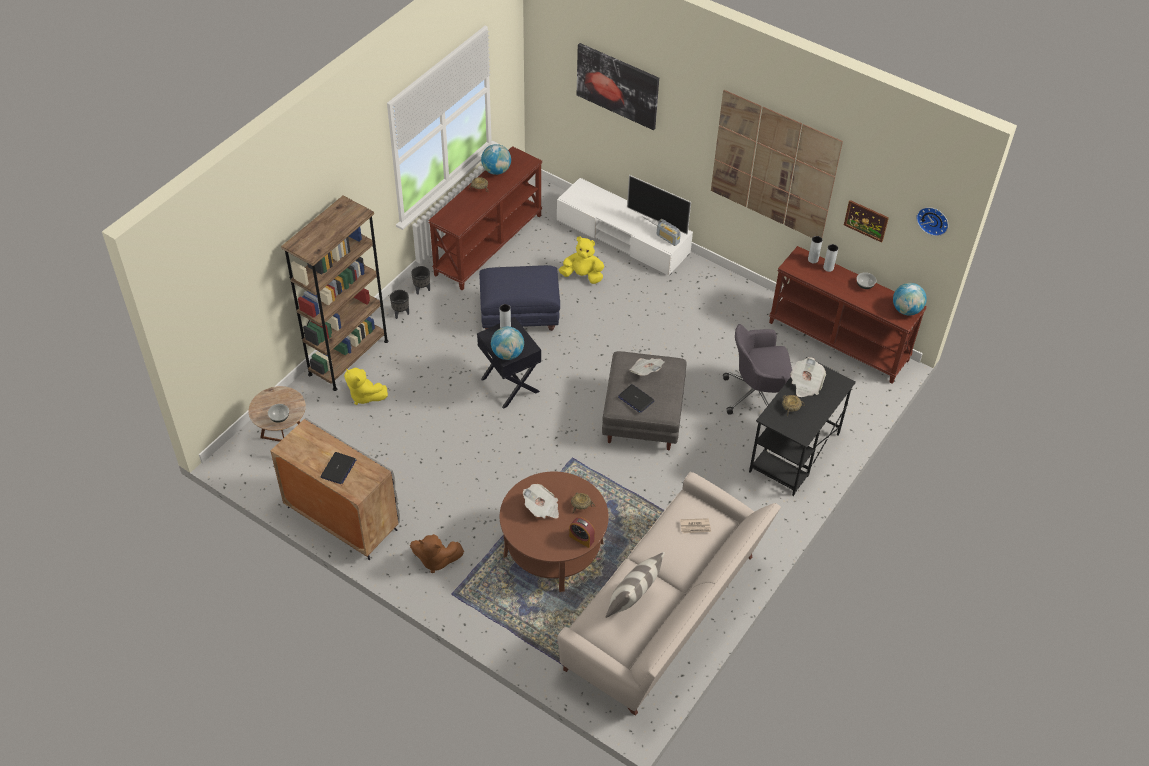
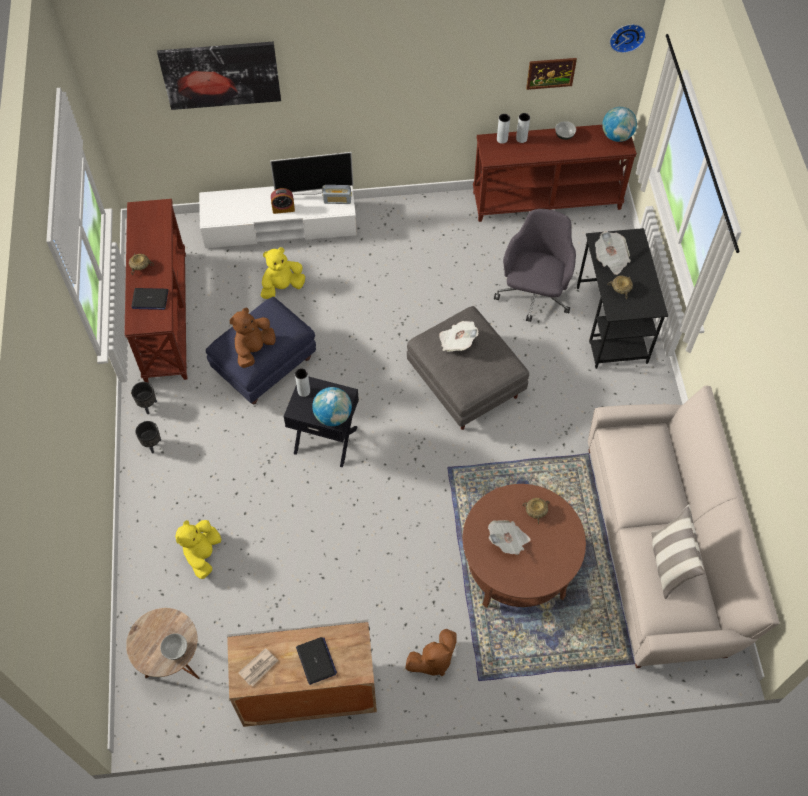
camera: 40 degrees left, 10 degrees up
brown bookcase [281,196,389,391] -> none
yellow plush toy [344,368,388,405] -> yellow plush toy turned 105 degrees clockwise [175,520,222,579]
globe [481,144,511,175] -> none
alarm clock [569,517,595,548] -> alarm clock moved to [271,188,295,214]
laptop [618,384,655,413] -> laptop moved to [131,288,168,310]
newspaper [680,518,711,534] -> newspaper moved to [238,648,279,687]
picture [711,90,843,238] -> none
grey office chair [723,324,792,415] -> grey office chair turned 150 degrees clockwise [494,209,576,322]
none -> brown plush toy [230,308,276,368]

